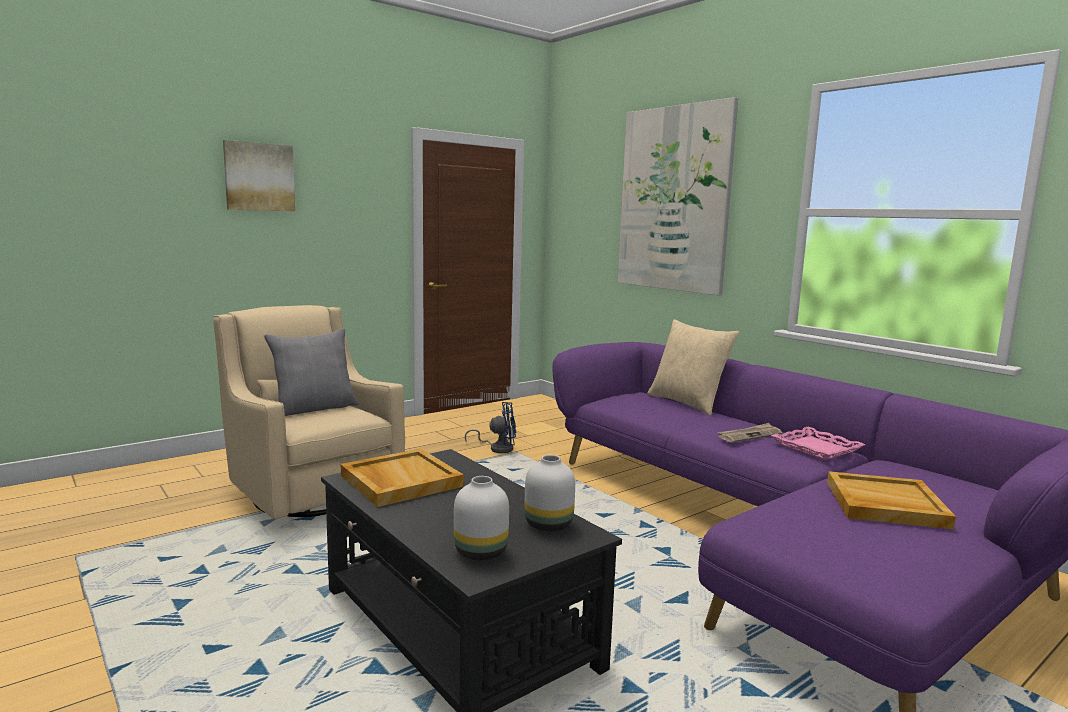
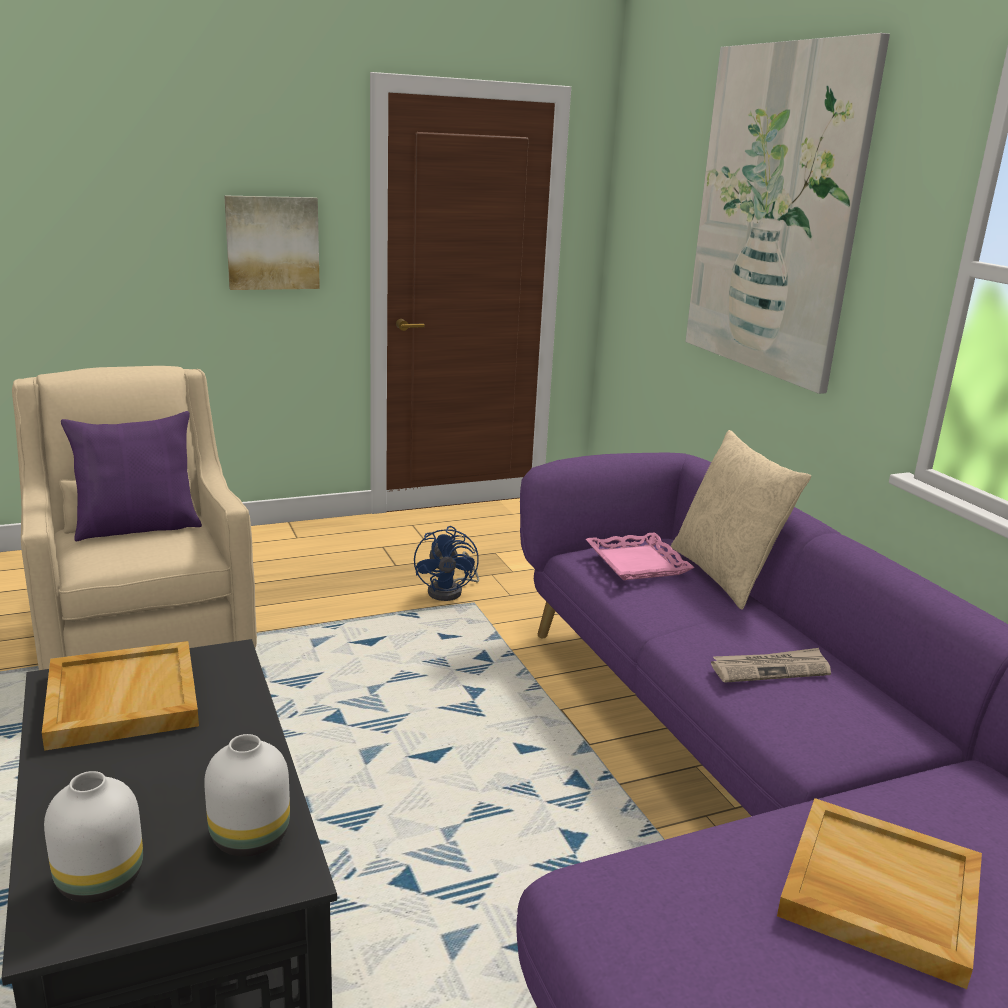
camera: 15 degrees right, 10 degrees up
picture [223,140,295,211] -> picture moved to [224,195,320,290]
grey pillow [264,328,358,416] -> purple pillow [61,411,202,541]
blue fan [465,402,516,453] -> blue fan turned 75 degrees clockwise [414,526,479,601]
pink tray [771,427,865,460] -> pink tray moved to [586,532,695,580]

